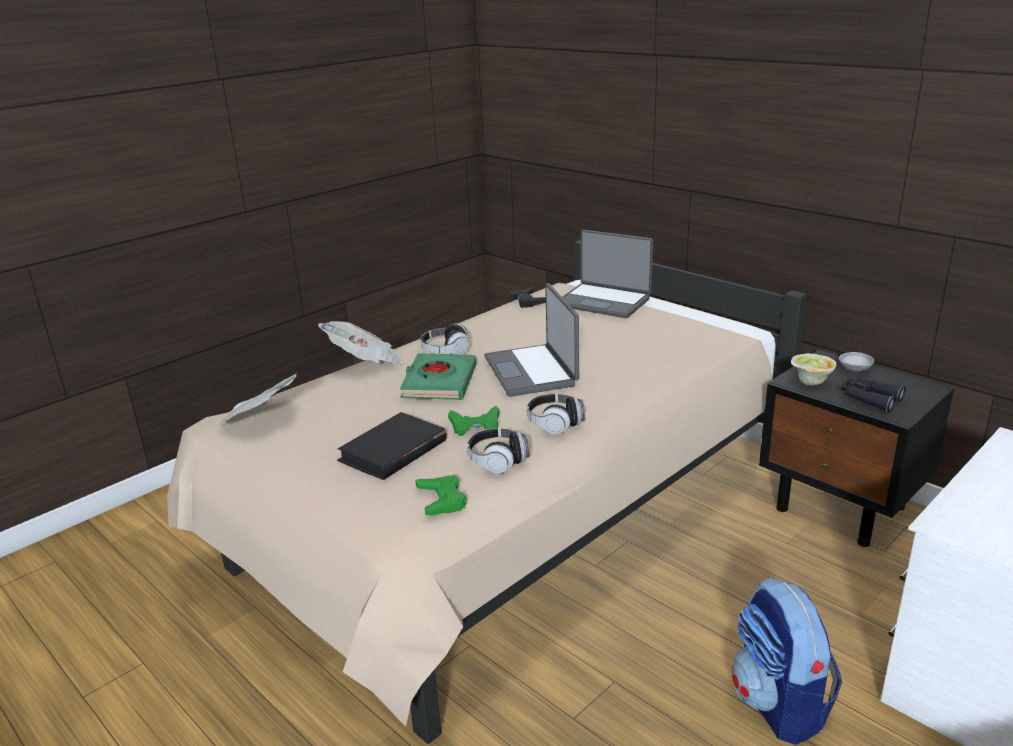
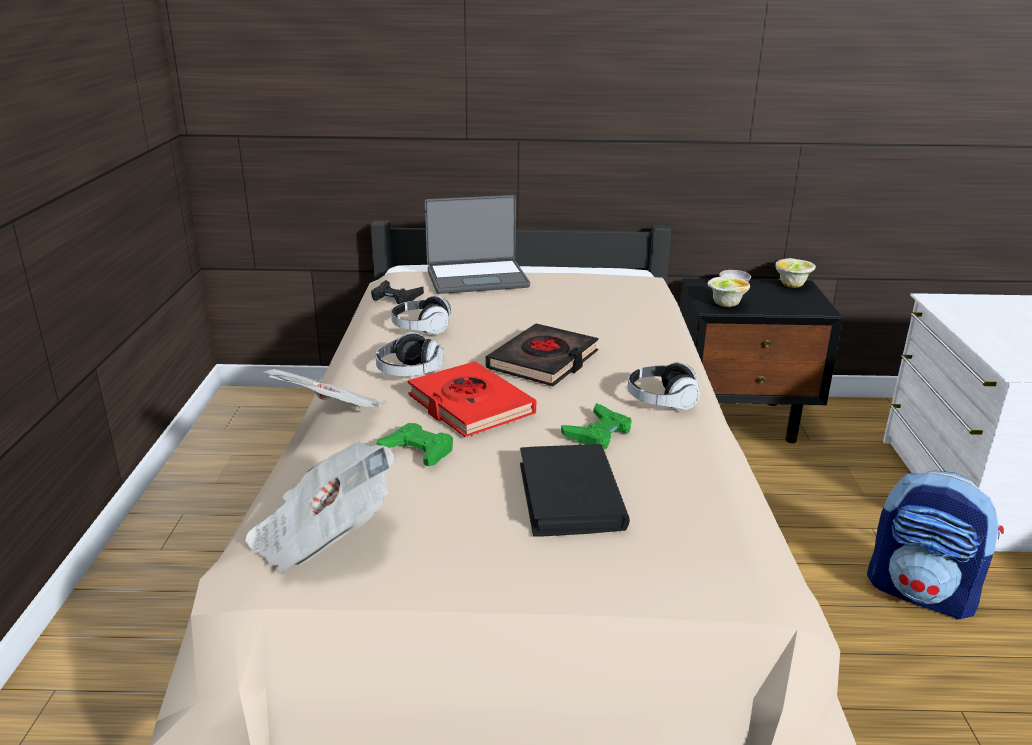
camera: 45 degrees left, 0 degrees up
green book [400,353,477,400] -> red book [408,361,536,437]
green game controller [415,475,467,516] -> green game controller moved to [377,423,453,466]
headphones [467,428,530,473] -> headphones moved to [391,296,452,335]
laptop [484,283,579,397] -> black book [486,323,598,386]
black binoculars [841,378,906,412] -> none
none -> bowl [775,258,816,288]

